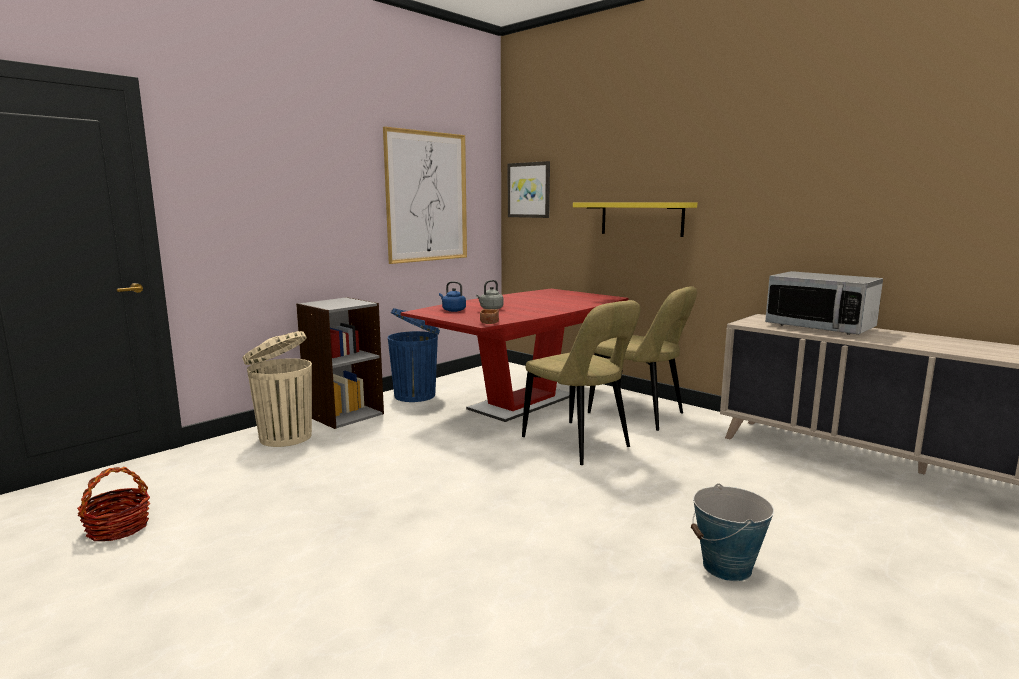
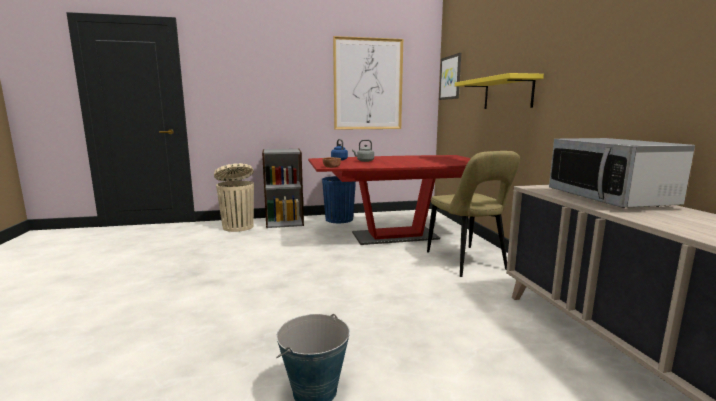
camera: 35 degrees right, 0 degrees up
basket [77,467,150,541] -> none
beige chair [522,300,641,465] -> none

